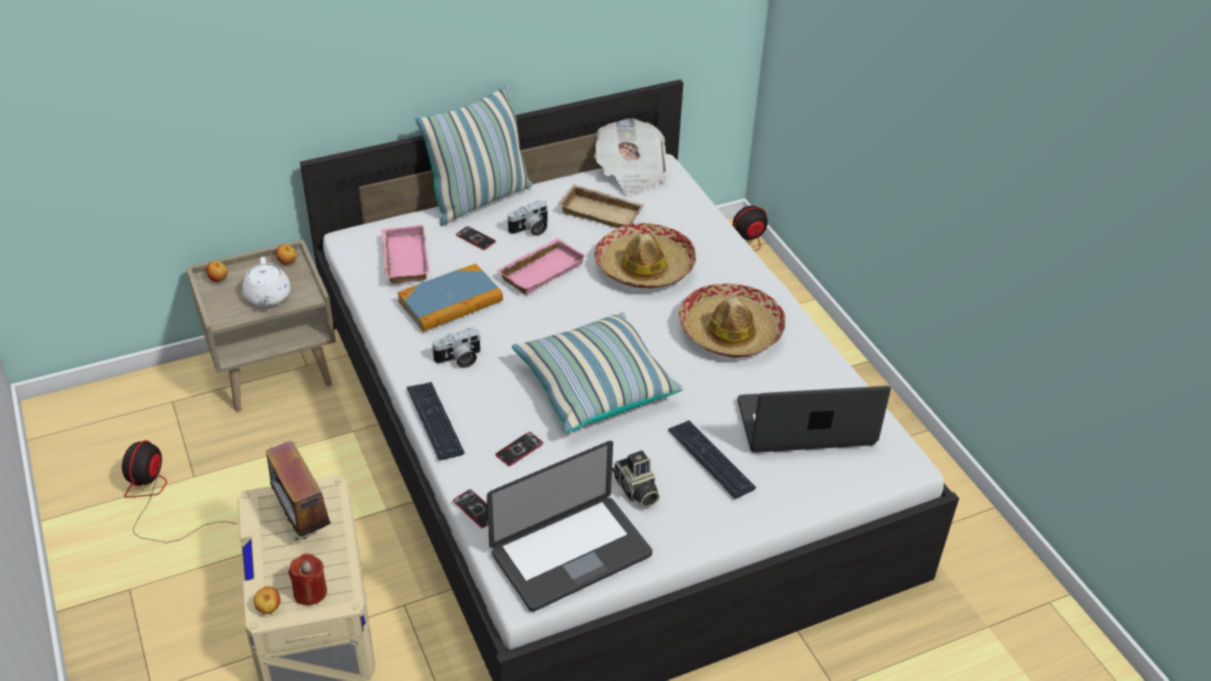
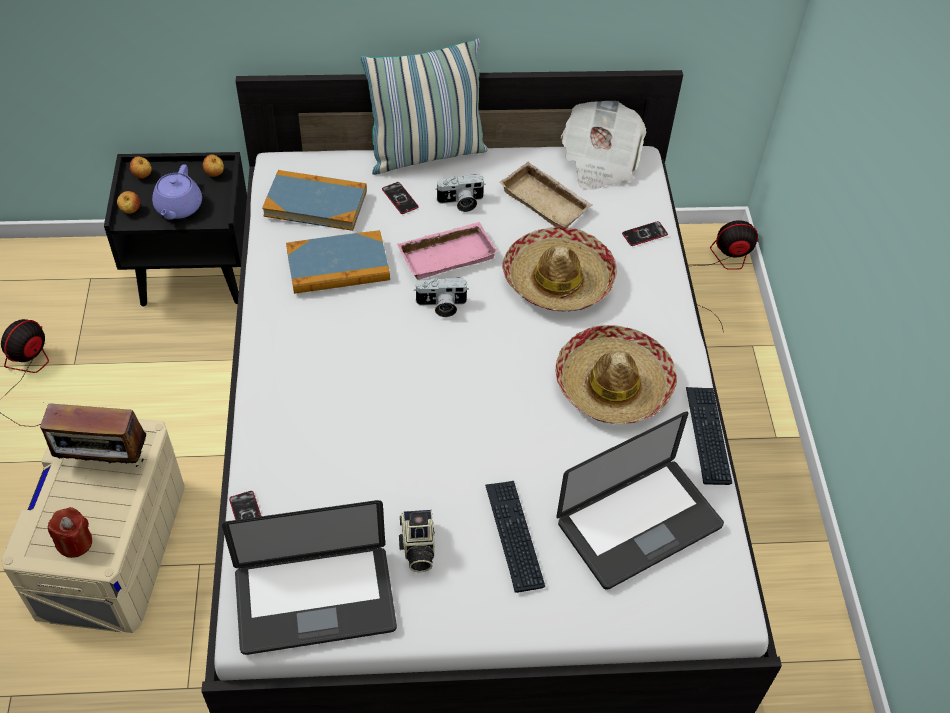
camera: 20 degrees right, 10 degrees up
beige nightstand [186,239,336,411] -> black nightstand [104,152,247,306]
white teapot [242,257,291,307] -> purple teapot [152,164,202,220]
apple [254,587,281,614] -> apple moved to [117,191,140,214]
radio [266,440,333,541] -> radio turned 75 degrees counterclockwise [40,403,146,479]
pink tray [381,225,430,283] -> book [262,170,367,231]
keyboard [407,382,465,460] -> keyboard moved to [686,387,732,485]
camera [431,327,481,368] -> camera moved to [414,277,469,317]
phone [495,432,543,466] -> phone moved to [622,221,668,246]
pillow [512,312,683,433] -> none
laptop [737,386,891,453] -> laptop turned 135 degrees clockwise [556,412,724,590]

